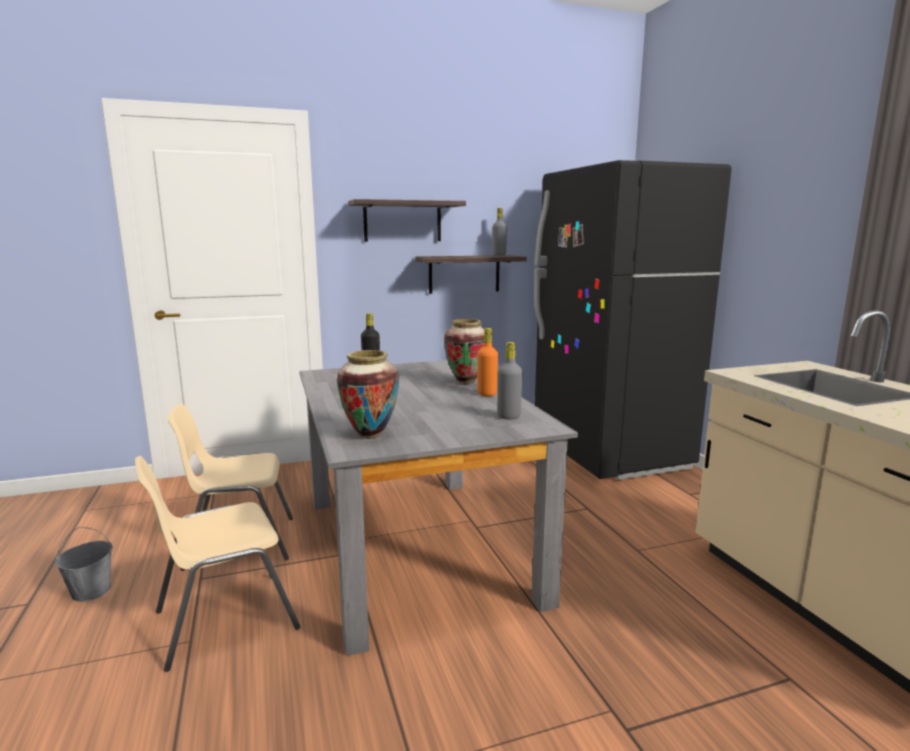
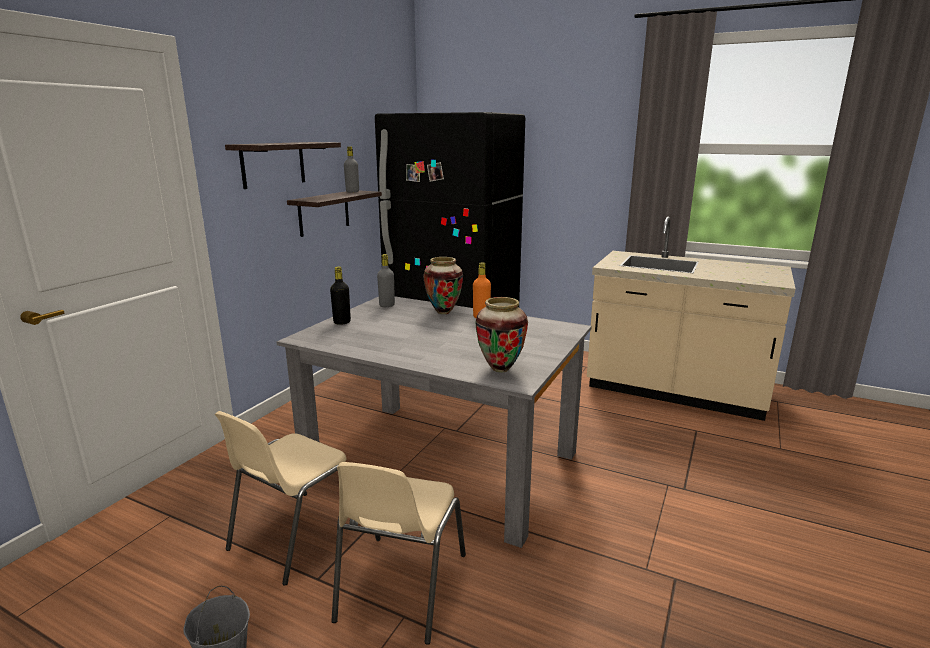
camera: 45 degrees left, 5 degrees up
grey bottle [497,342,523,419] -> grey bottle moved to [377,254,395,307]

